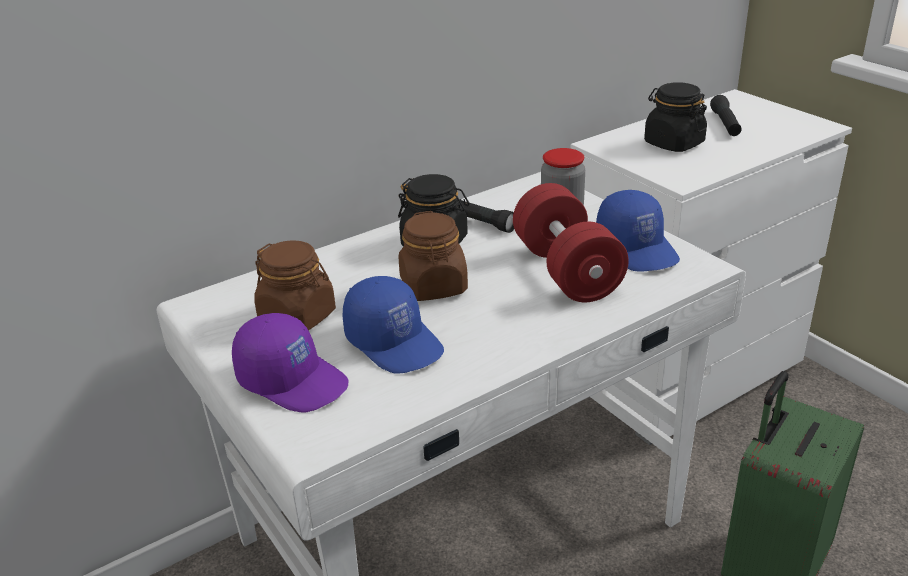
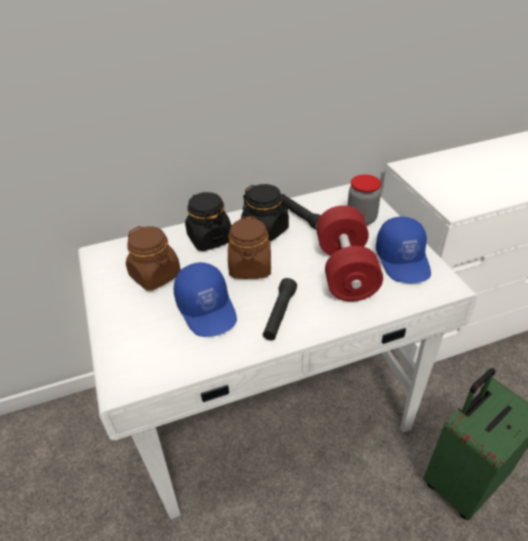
camera: 15 degrees right, 10 degrees up
purple cap [232,313,349,413] -> none
black jar [644,82,707,152] -> black jar moved to [185,192,232,251]
black flashlight [710,95,742,136] -> black flashlight moved to [263,278,297,341]

